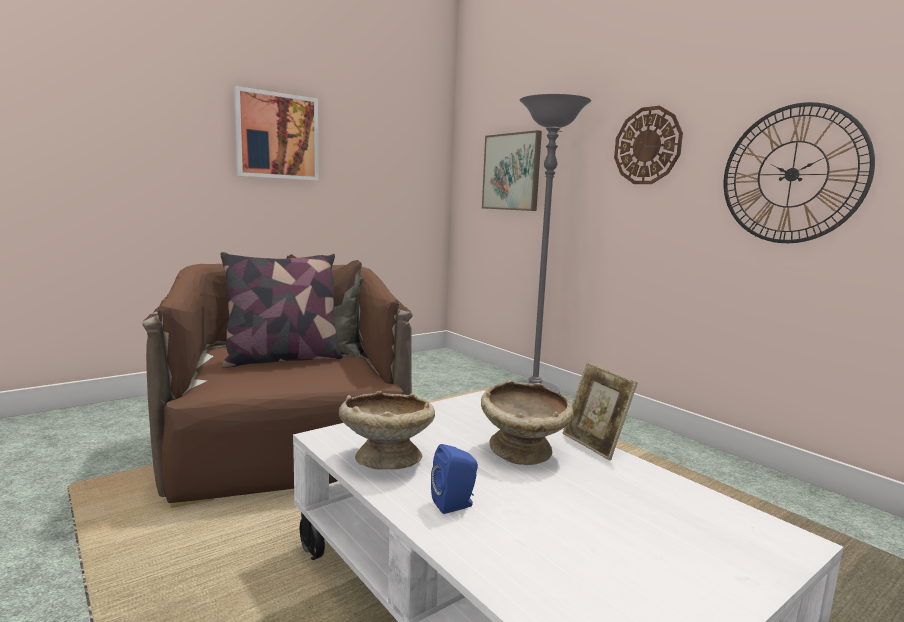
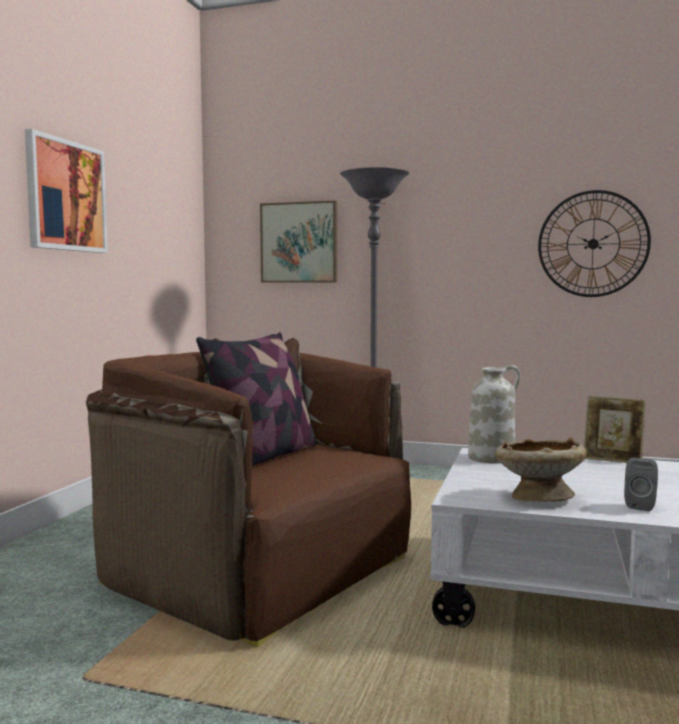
camera: 35 degrees left, 5 degrees down
blue speaker [431,444,478,514] -> grey speaker [624,458,658,511]
beige bowl [481,380,574,465] -> none
wall clock [614,106,683,184] -> none
none -> white vase [468,365,521,464]

